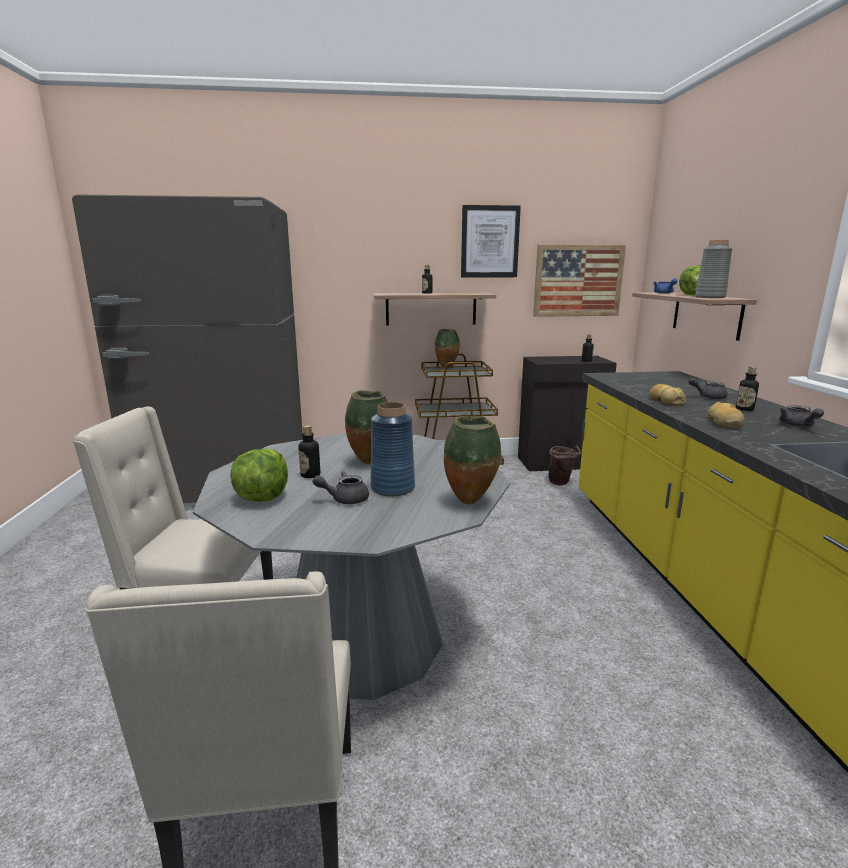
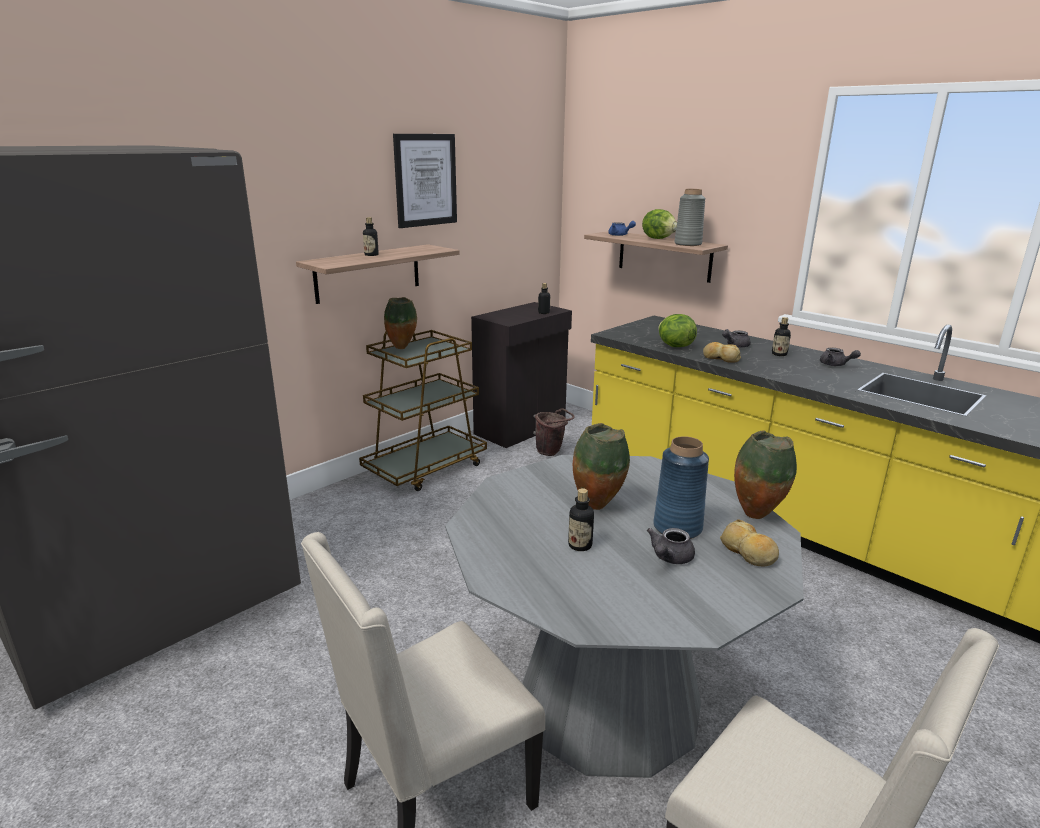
camera: 40 degrees left, 5 degrees up
lettuce [230,448,288,502] -> lettuce moved to [658,314,697,347]
picture [533,244,626,317] -> none
bread [708,402,745,428] -> bread moved to [720,519,779,567]

